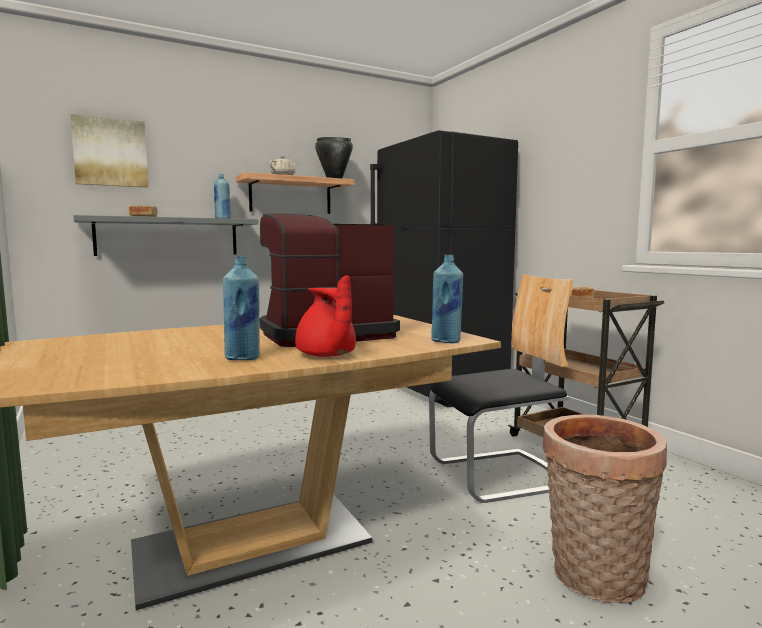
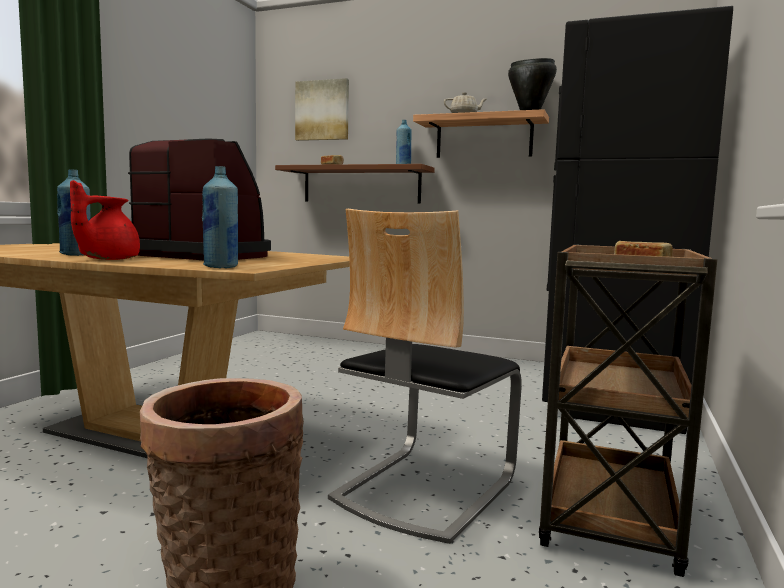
camera: 50 degrees right, 0 degrees up
grey shelf [73,215,259,256] -> brown shelf [275,164,435,203]
chair [429,274,573,503] -> chair turned 90 degrees clockwise [328,209,522,544]

